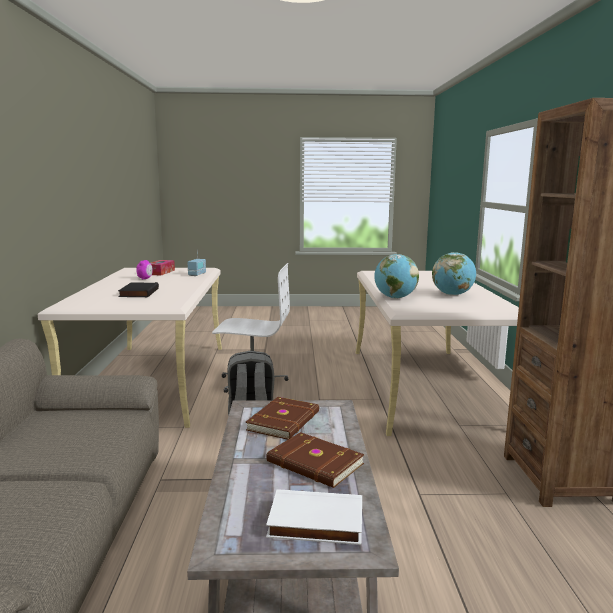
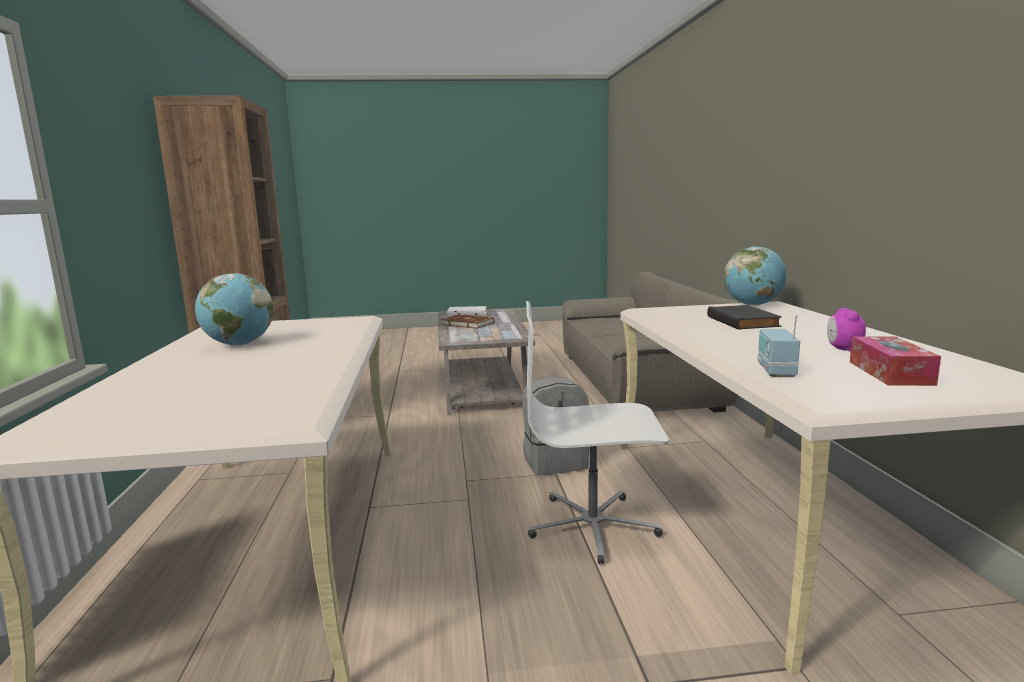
camera: 175 degrees right, 0 degrees up
brown book [246,397,319,440] -> none
globe [374,254,419,298] -> globe moved to [724,246,786,306]

